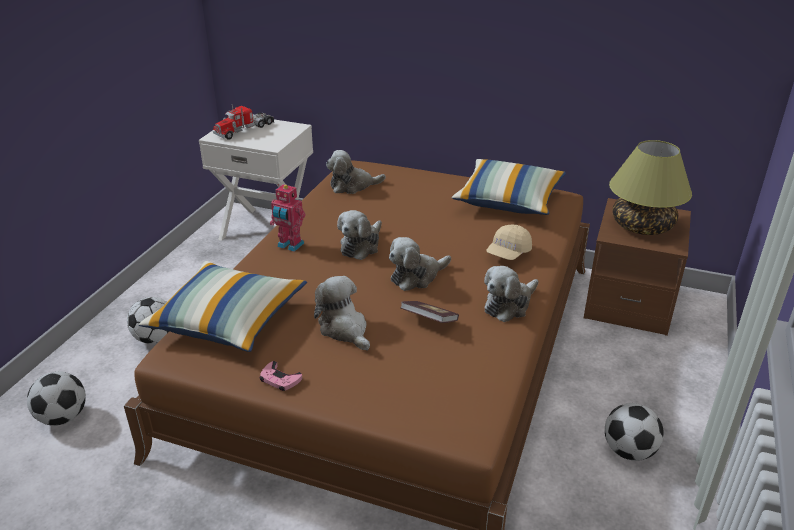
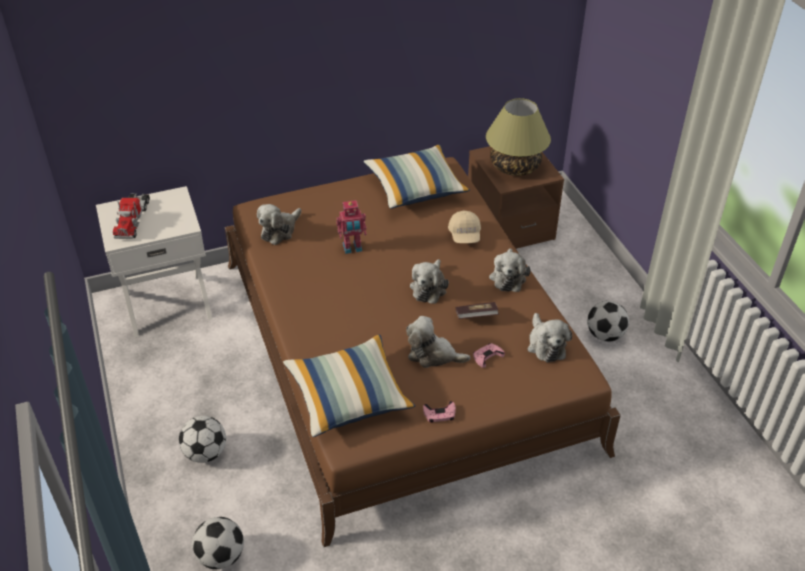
camera: 40 degrees left, 10 degrees up
toy robot [270,184,305,252] -> toy robot moved to [336,200,367,254]
plush toy [337,210,382,260] -> plush toy moved to [528,313,572,363]
none -> pink game controller [473,343,505,368]

